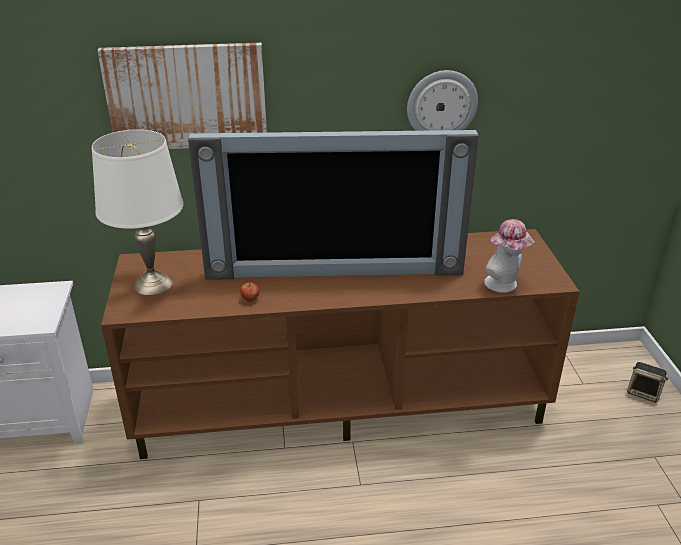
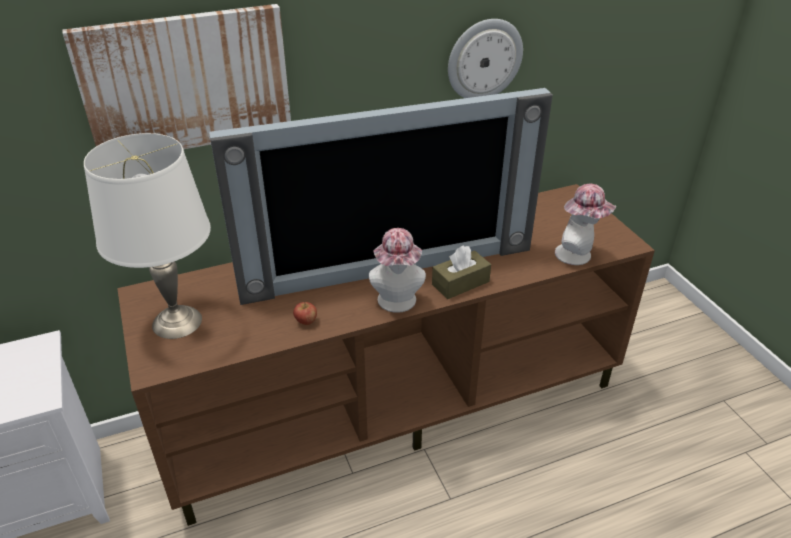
camera: 15 degrees left, 5 degrees up
speaker [627,362,668,402] -> none
none -> hat [369,228,426,313]
none -> brown tissue box [432,245,491,299]

